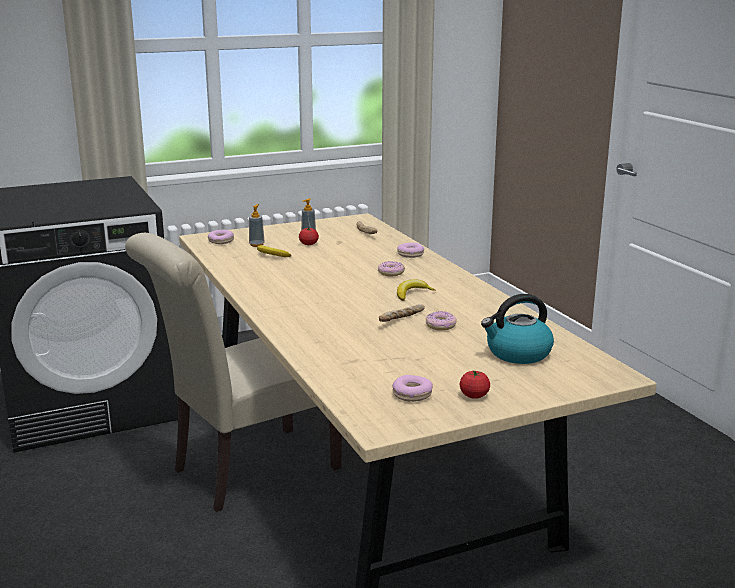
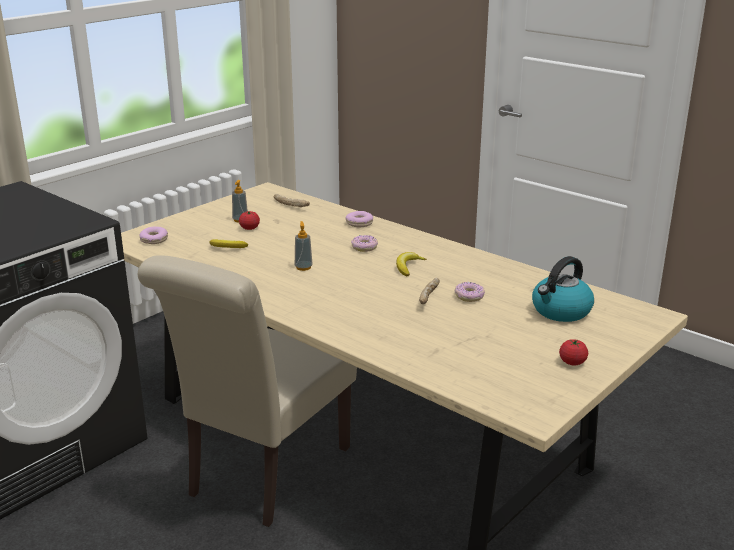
camera: 25 degrees left, 5 degrees up
soap dispenser [249,204,265,247] -> soap dispenser moved to [295,221,313,271]
donut [392,375,433,402] -> none

